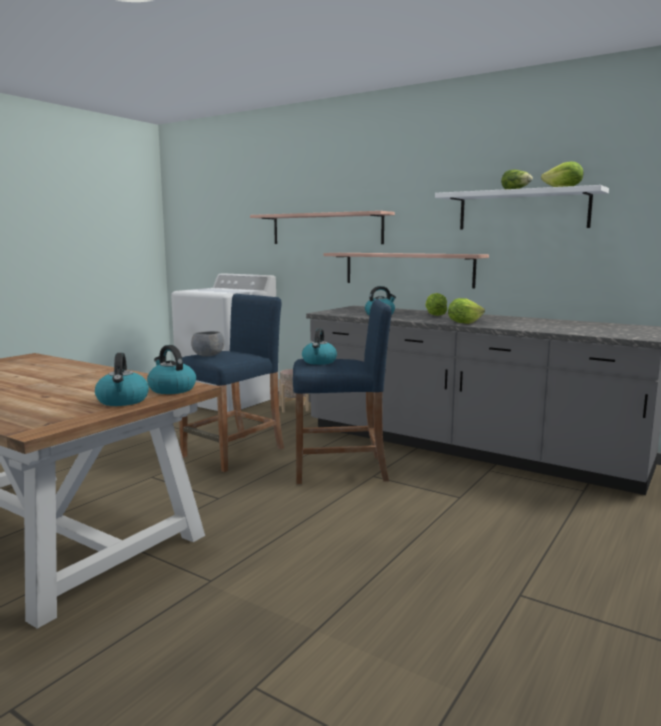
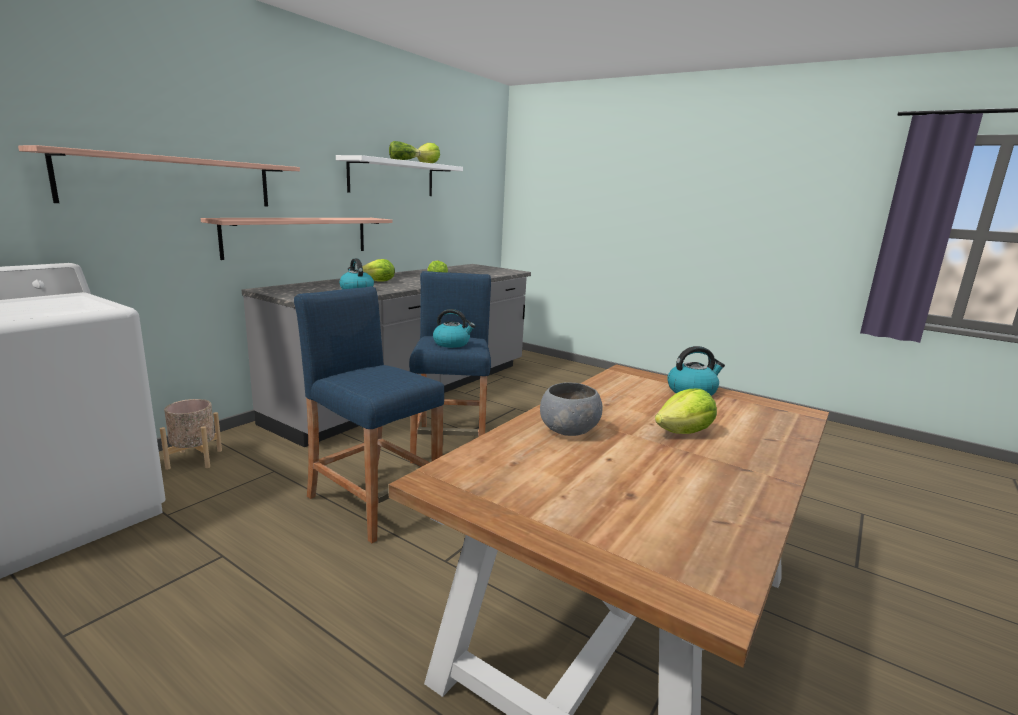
camera: 90 degrees left, 5 degrees up
kettle [147,345,196,394] -> none
grey bowl [191,331,225,357] -> grey bowl moved to [540,383,603,436]
none -> lettuce [655,389,717,434]

